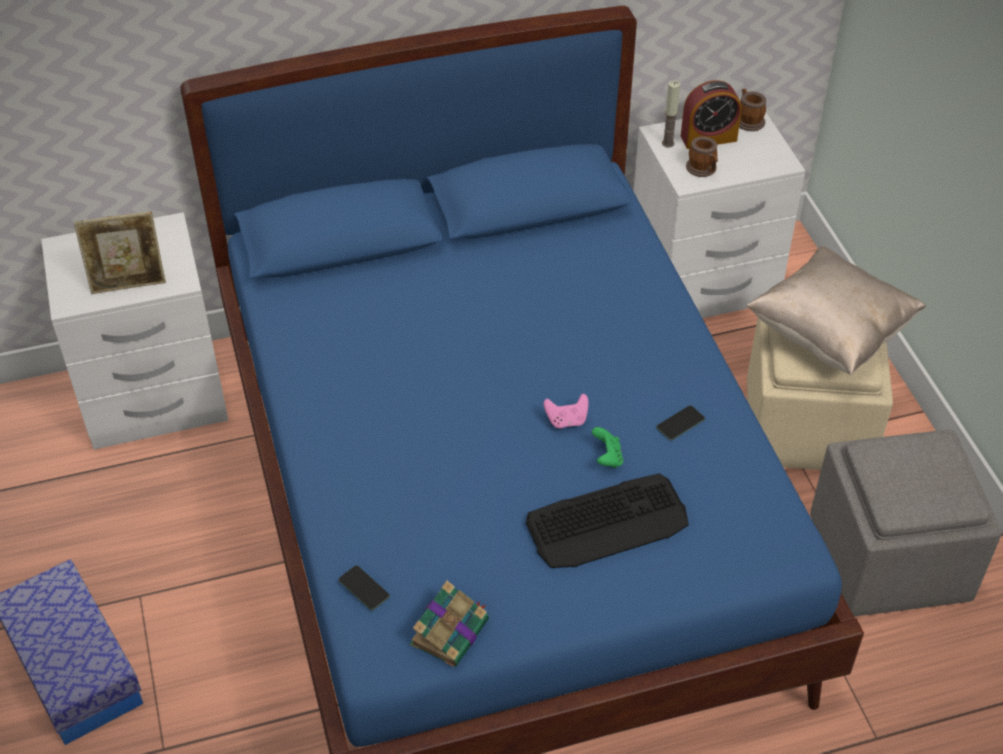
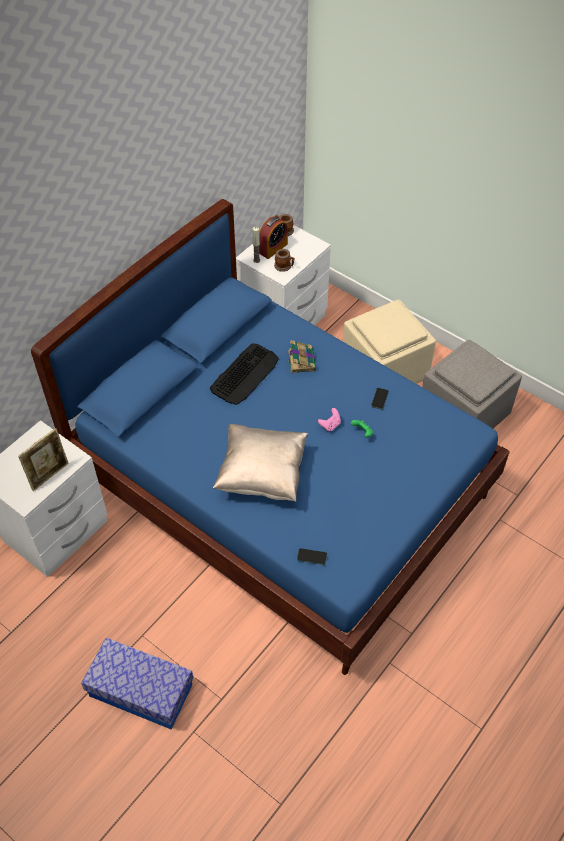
camera: 35 degrees left, 5 degrees up
book [410,581,489,667] -> book moved to [288,340,316,373]
keyboard [526,473,689,568] -> keyboard moved to [210,343,279,405]
beige pillow [746,246,926,376] -> beige pillow moved to [213,424,308,502]

